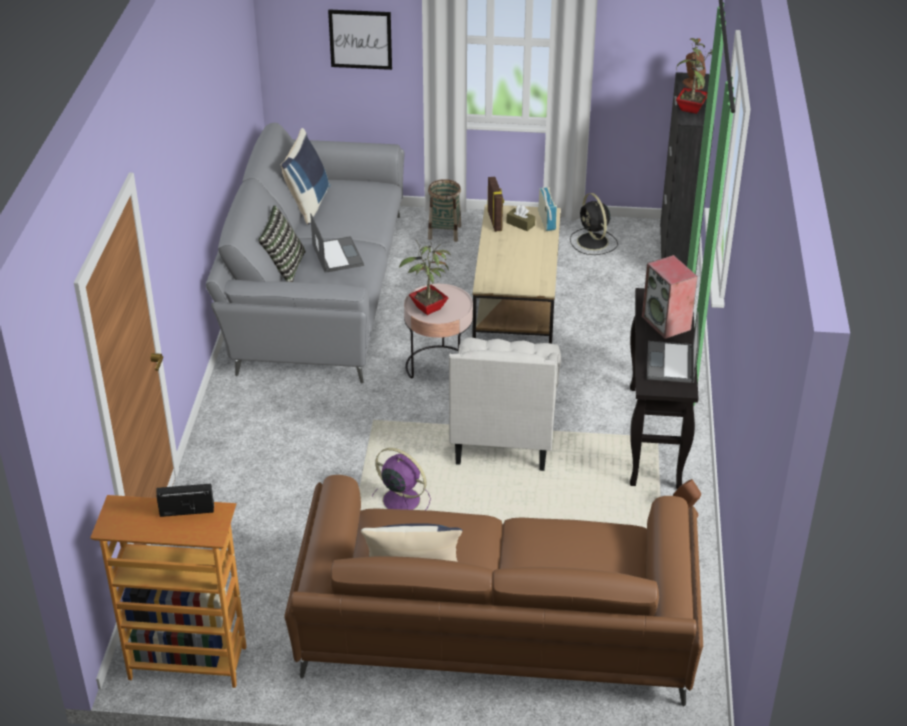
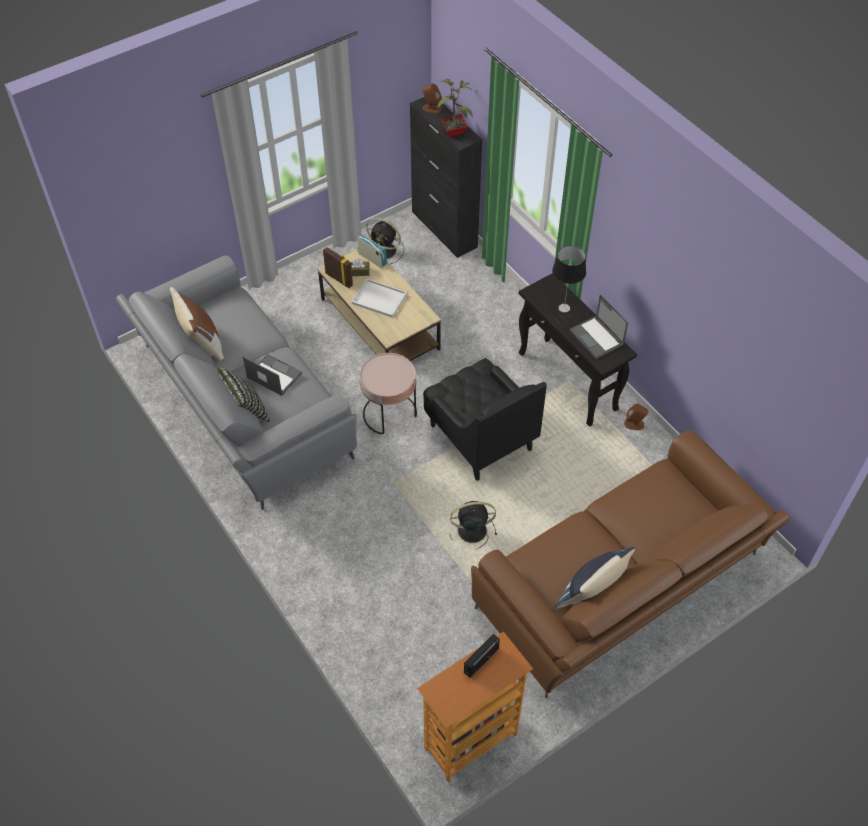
camera: 40 degrees left, 15 degrees up
blue pillow [281,128,331,225] -> brown pillow [170,287,224,361]
picture [328,9,392,70] -> none
purple fan [372,448,431,510] -> black fan [450,501,497,550]
potted plant [399,241,451,315] -> none
basket [428,179,461,242] -> none
white armchair [449,338,561,471] -> black armchair [423,358,547,481]
speaker [642,255,698,339] -> table lamp [552,246,586,312]
none -> white tray [352,279,407,318]

